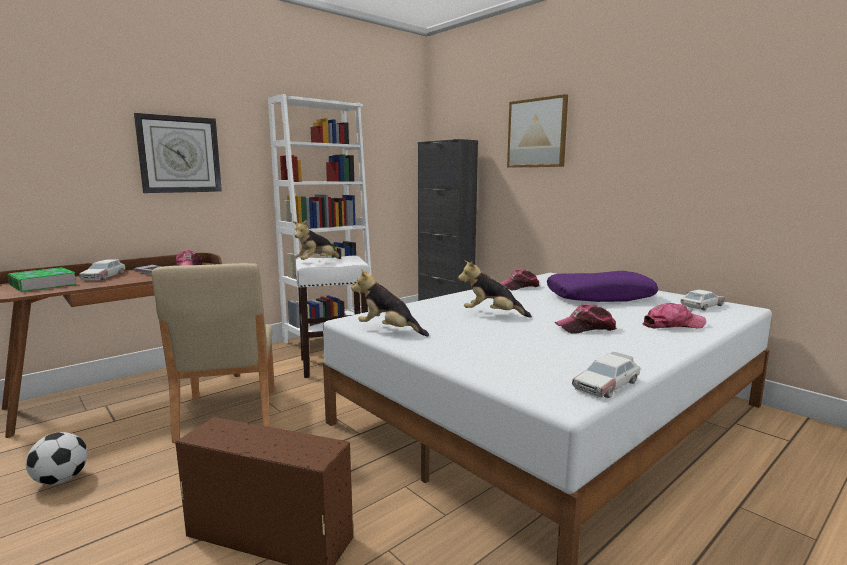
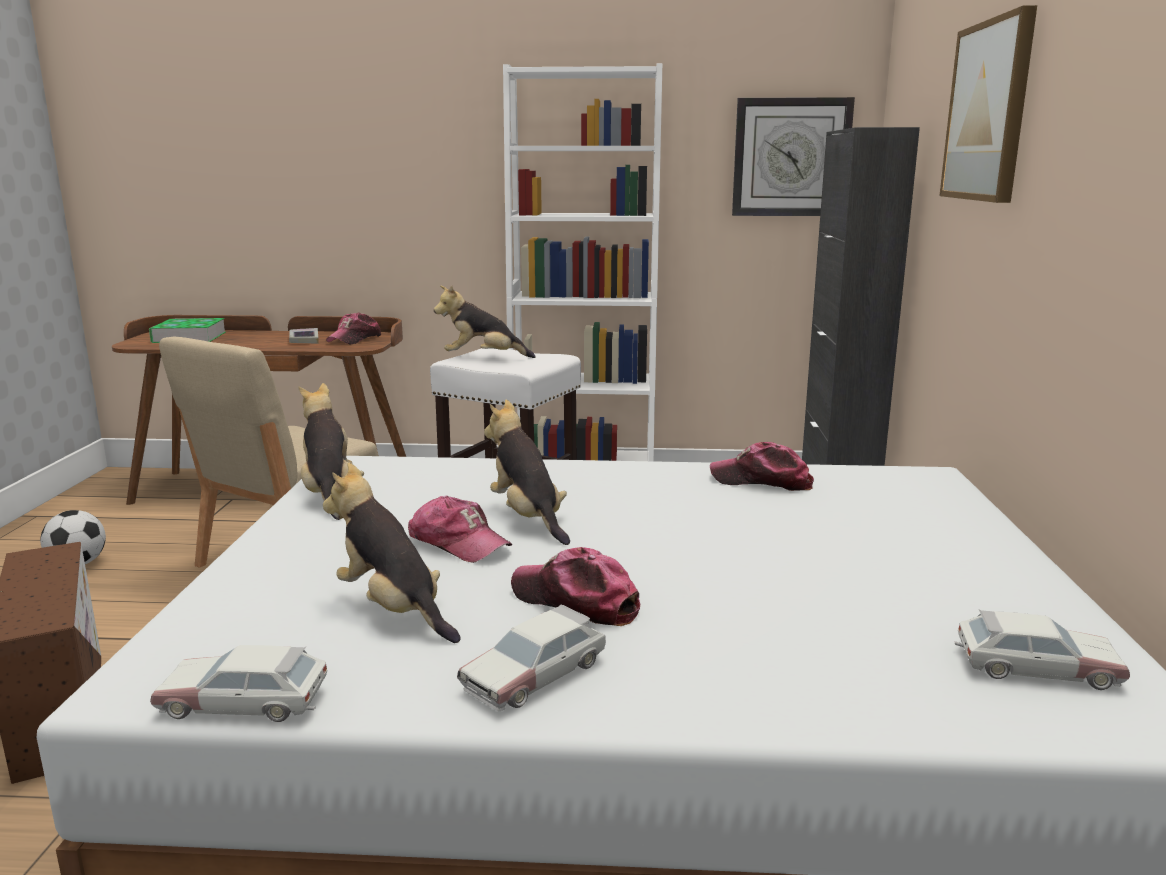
camera: 45 degrees right, 5 degrees up
toy car [79,259,125,280] -> toy car moved to [457,605,606,711]
wall clock [134,113,222,193] -> wall clock moved to [732,97,855,216]
purple pillow [547,271,658,302] -> none
cap [642,303,706,329] -> cap moved to [408,495,512,563]
none -> plush toy [323,462,461,643]

